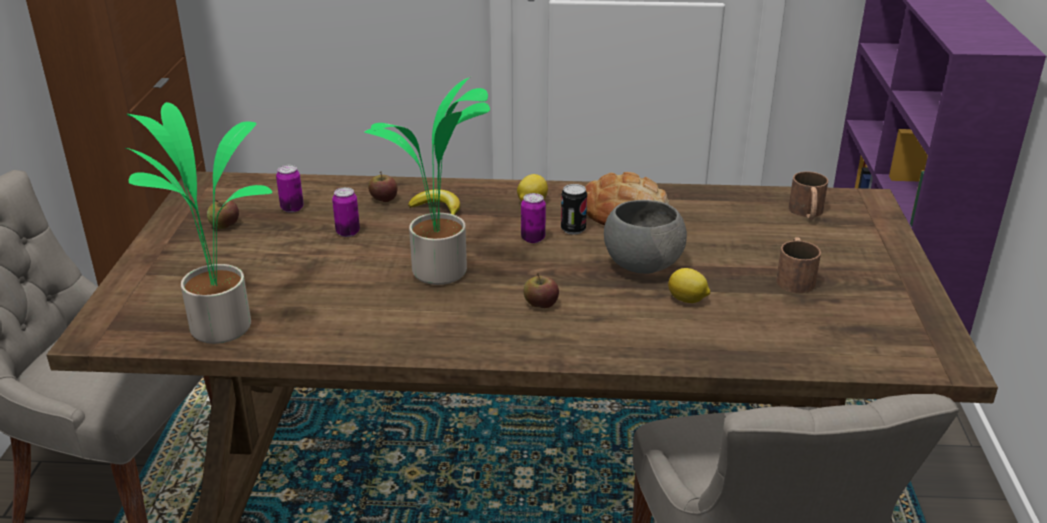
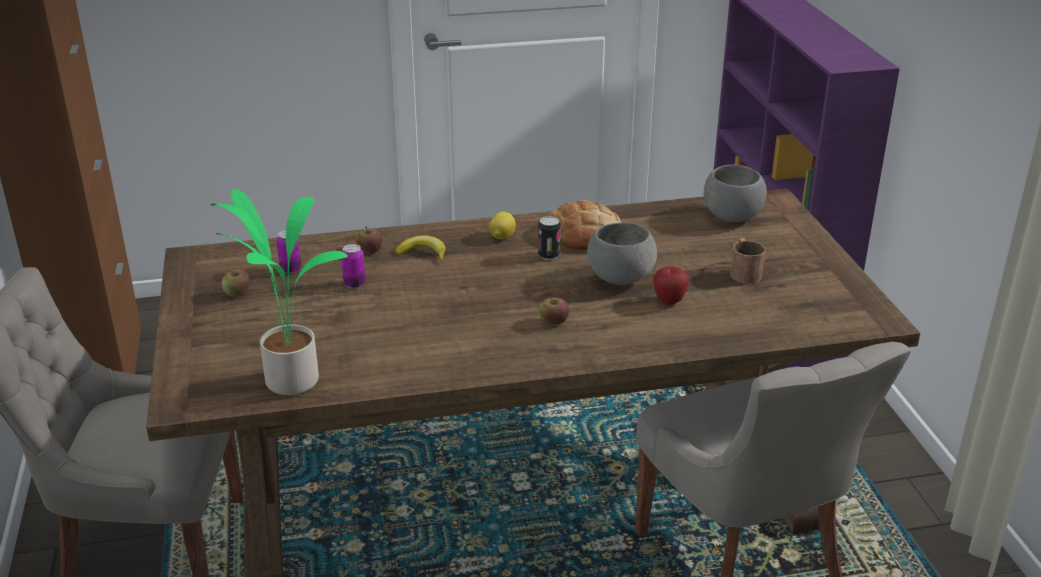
camera: 15 degrees left, 0 degrees up
potted plant [364,77,490,285] -> none
can [521,193,546,243] -> none
lemon [668,268,710,303] -> apple [653,266,689,305]
brown mug [789,171,828,220] -> grey bowl [704,165,767,222]

